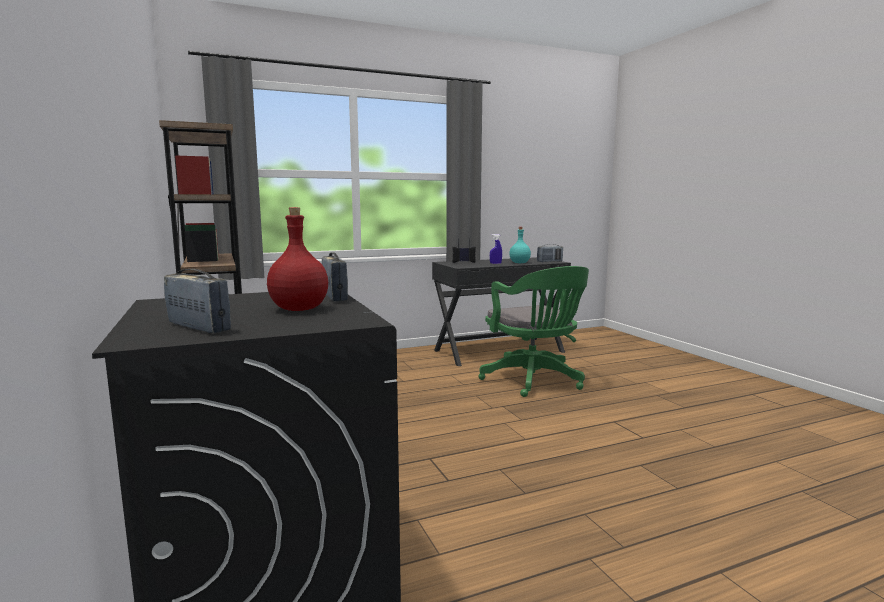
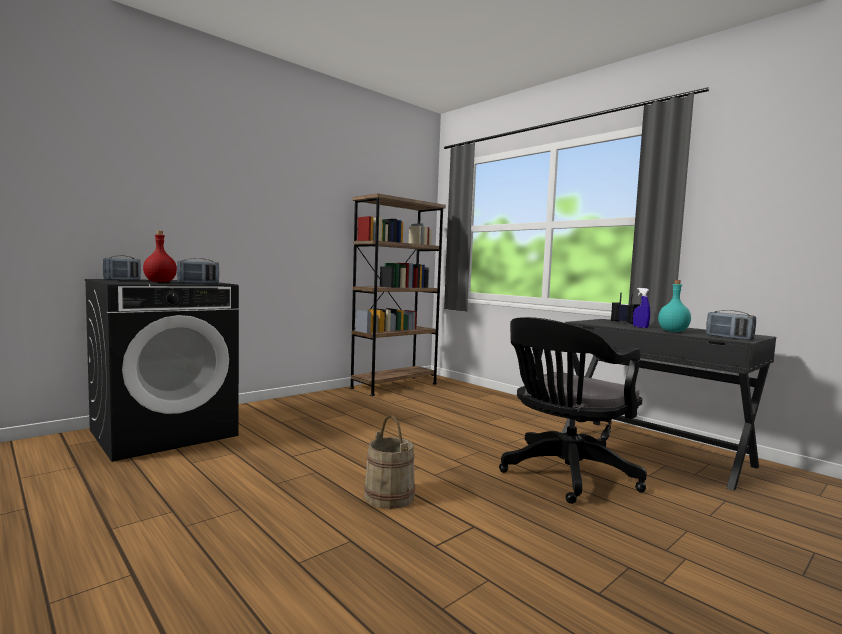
camera: 70 degrees right, 5 degrees down
green office chair [478,266,589,397] -> black office chair [499,317,647,504]
none -> beige bucket [364,415,415,509]

